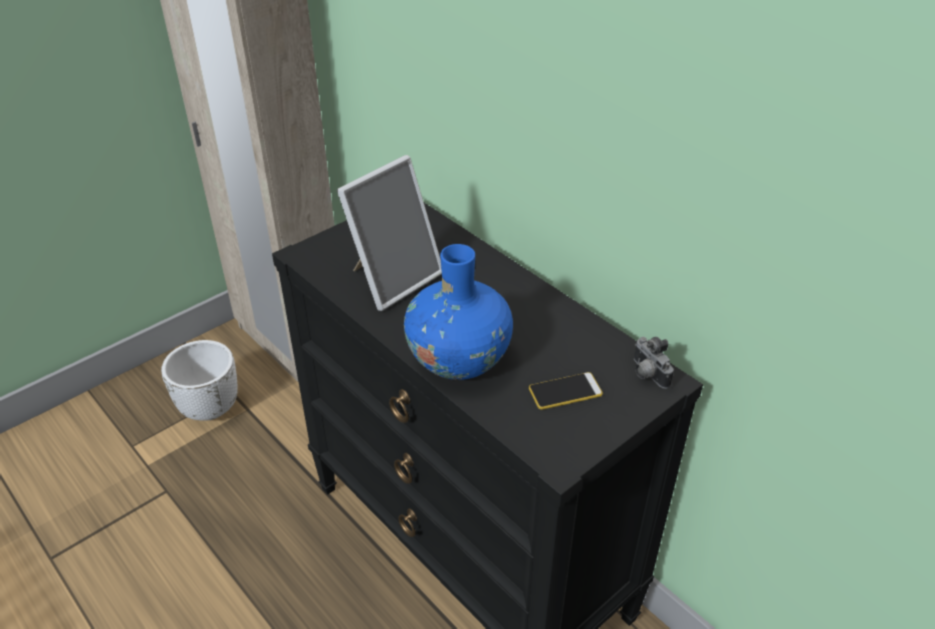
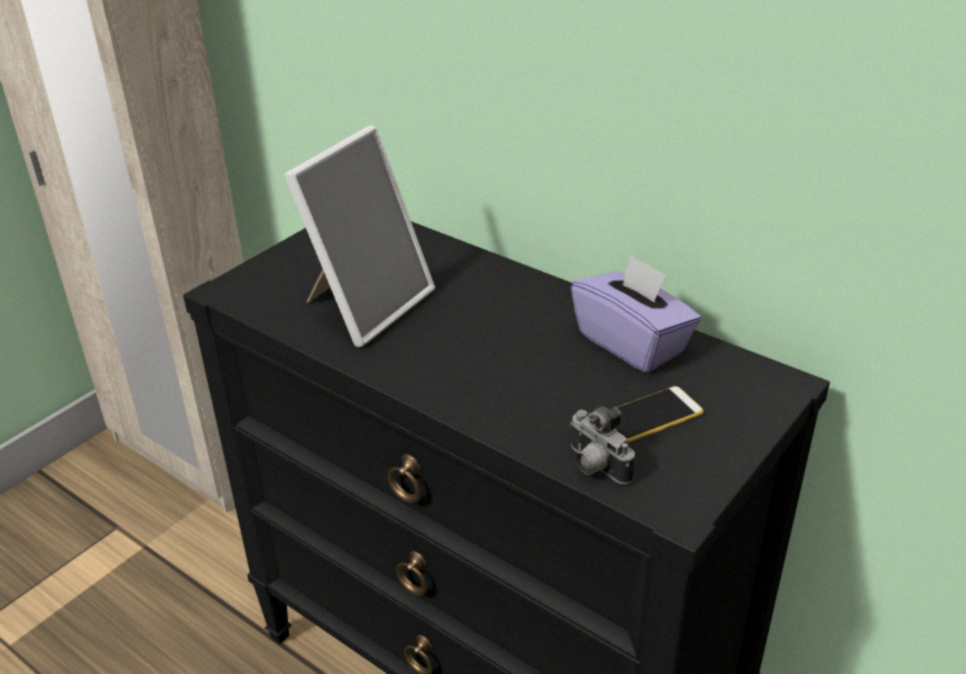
camera: 10 degrees left, 5 degrees down
white planter [161,340,238,421] -> none
blue vase [404,244,513,380] -> none
camera [634,337,674,389] -> camera moved to [570,406,635,485]
none -> purple tissue box [571,254,701,373]

